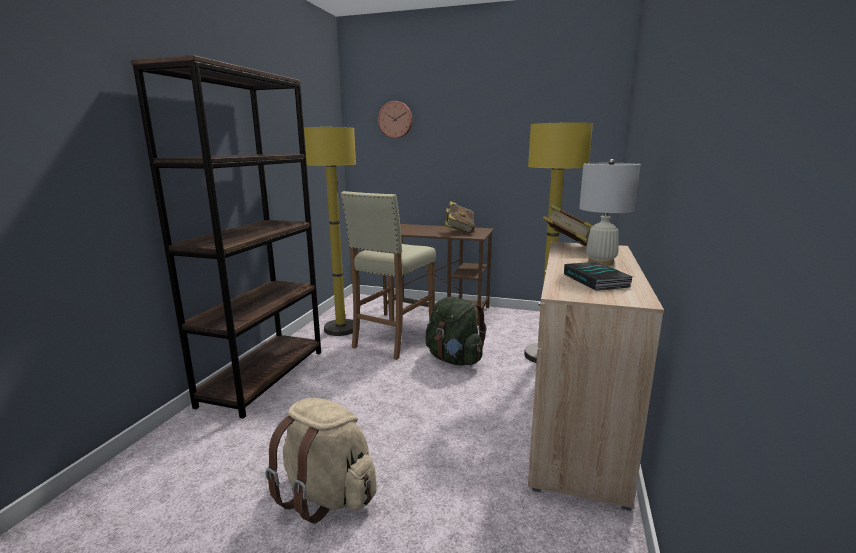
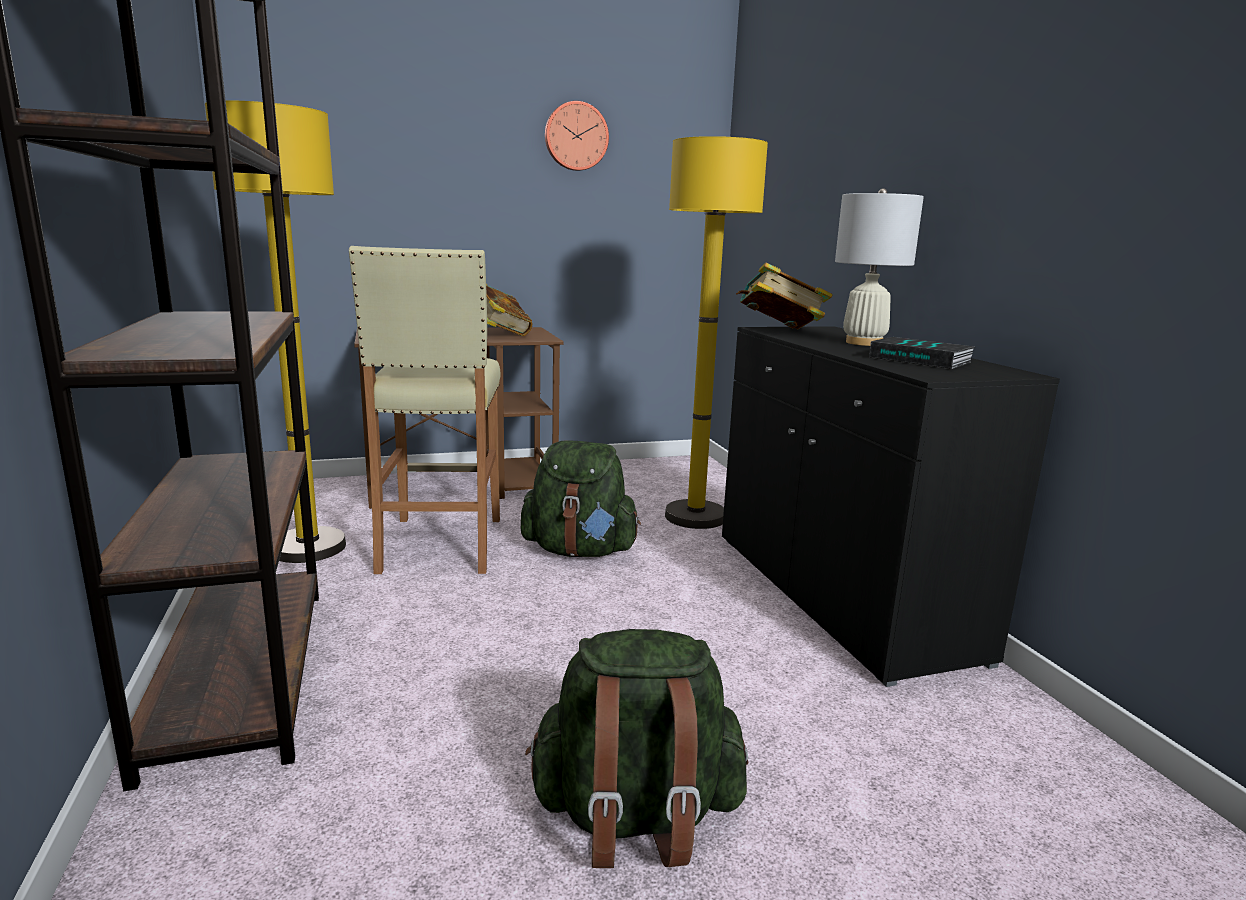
camera: 35 degrees left, 0 degrees up
beige backpack [265,398,377,523] -> green backpack [525,629,748,868]
wall clock [378,101,413,138] -> wall clock moved to [545,101,609,171]
beige cabinet [528,242,664,511] -> black cabinet [722,326,1060,687]

